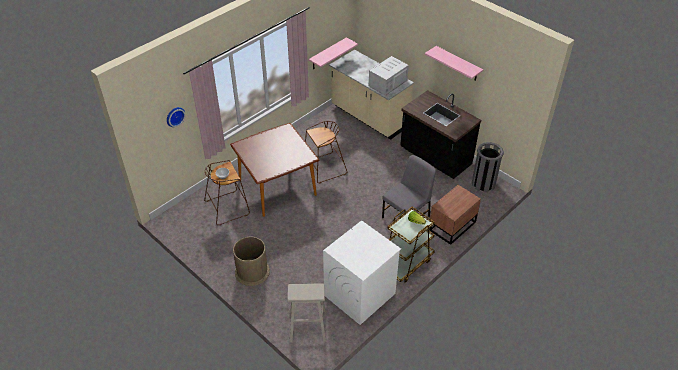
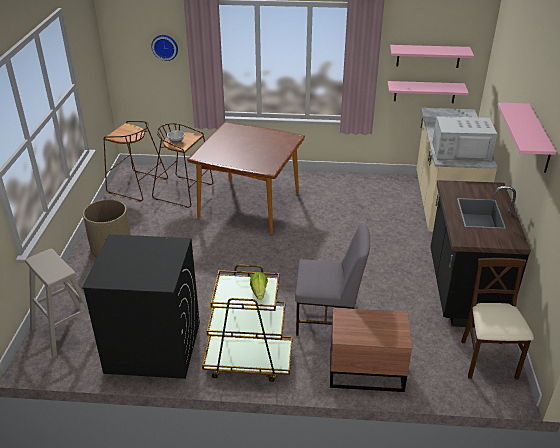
camera: 50 degrees right, 10 degrees down
brown stool [305,121,347,183] -> brown stool moved to [104,121,168,202]
white washing machine [323,220,401,325] -> black washing machine [82,234,200,379]
grey trash can [472,142,504,192] -> beige chair [461,258,534,380]
none -> pink shelf [390,45,474,68]

